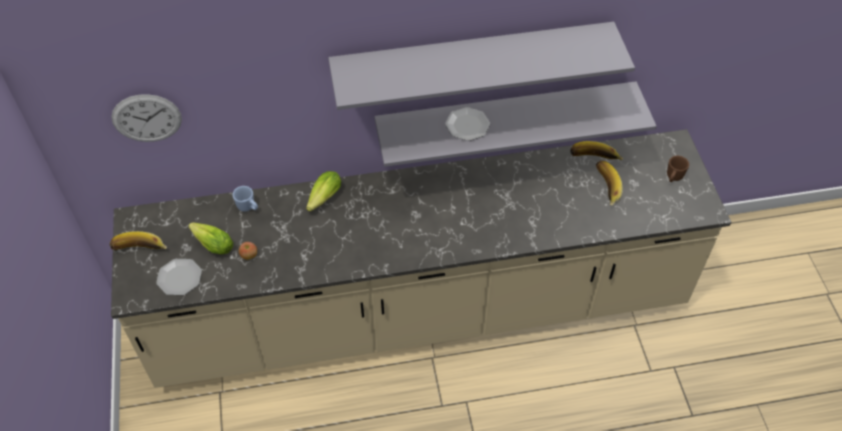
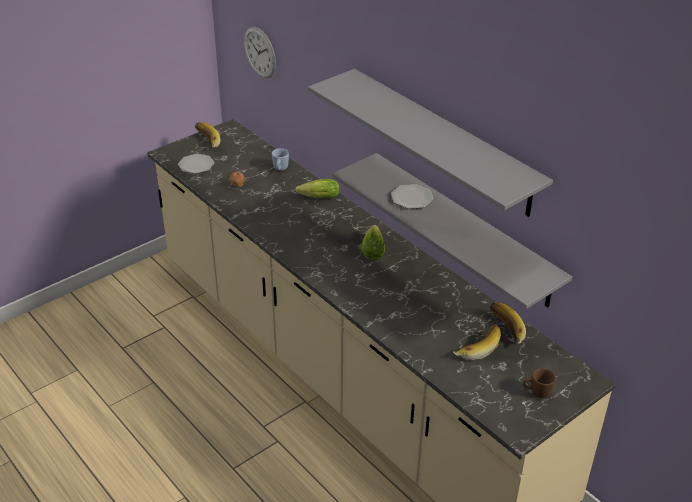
camera: 60 degrees right, 15 degrees down
lettuce [188,222,233,254] -> lettuce moved to [361,225,385,261]

